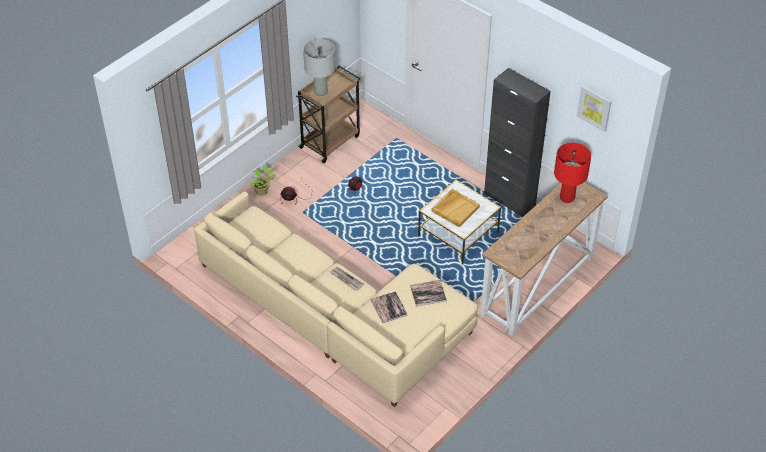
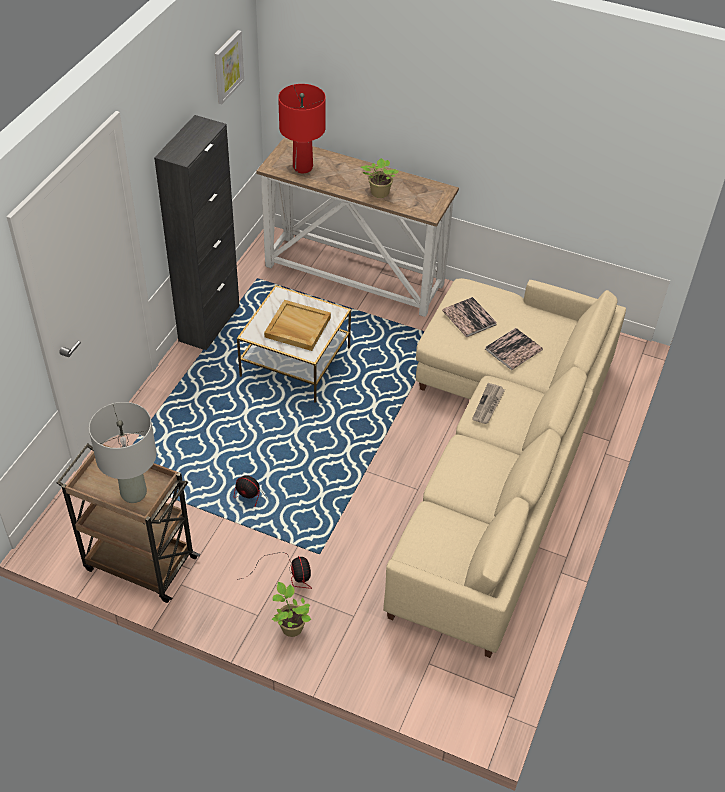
camera: 110 degrees left, 0 degrees up
none -> potted plant [361,158,399,198]

